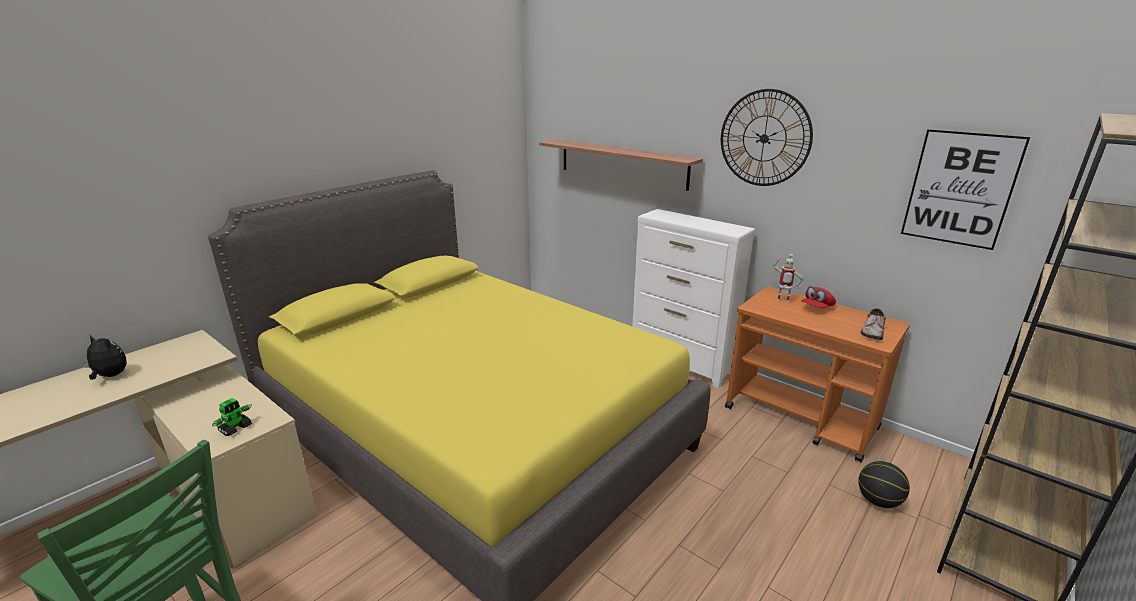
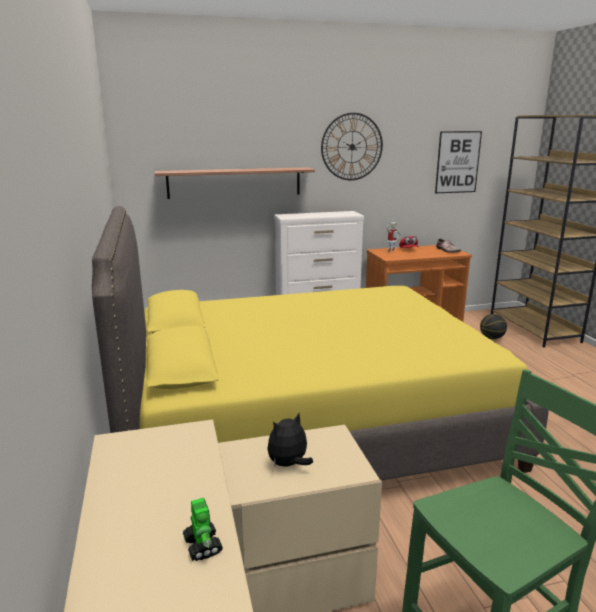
camera: 55 degrees left, 5 degrees down
plush toy [83,334,127,380] -> plush toy moved to [267,413,313,467]
toy robot [212,398,252,436] -> toy robot moved to [183,498,223,561]

